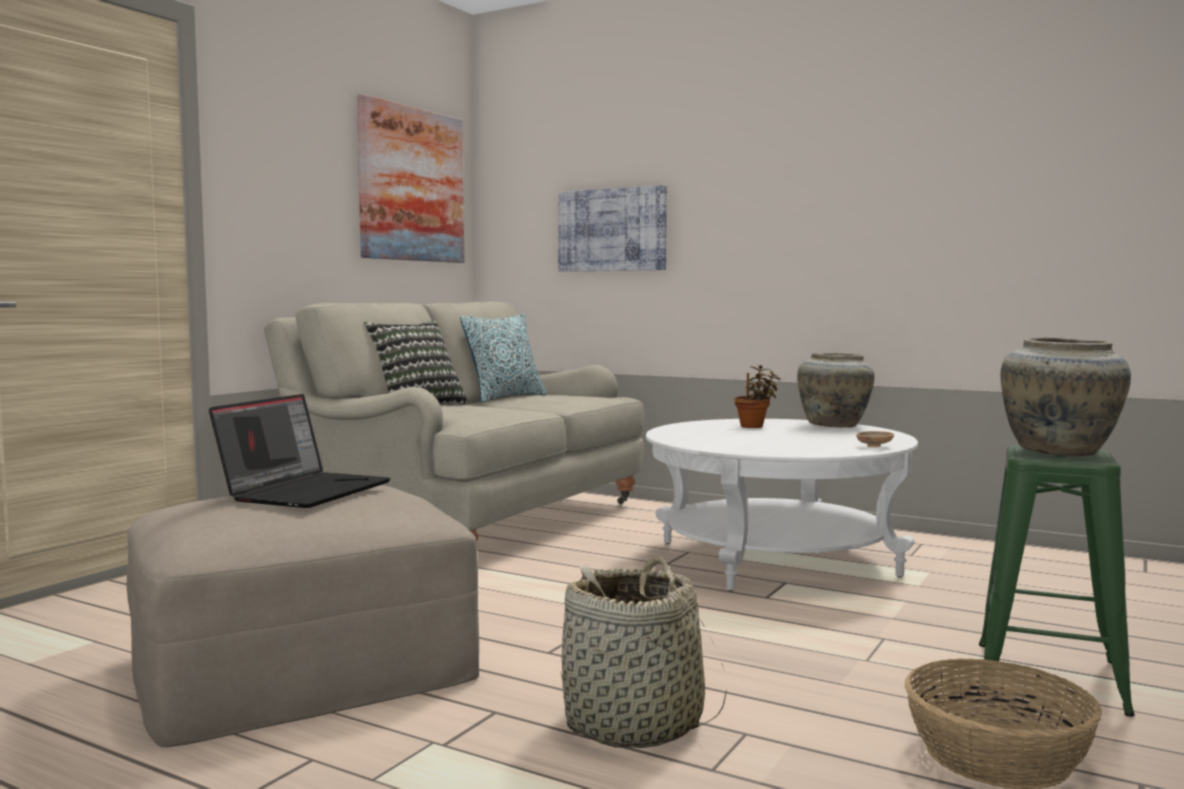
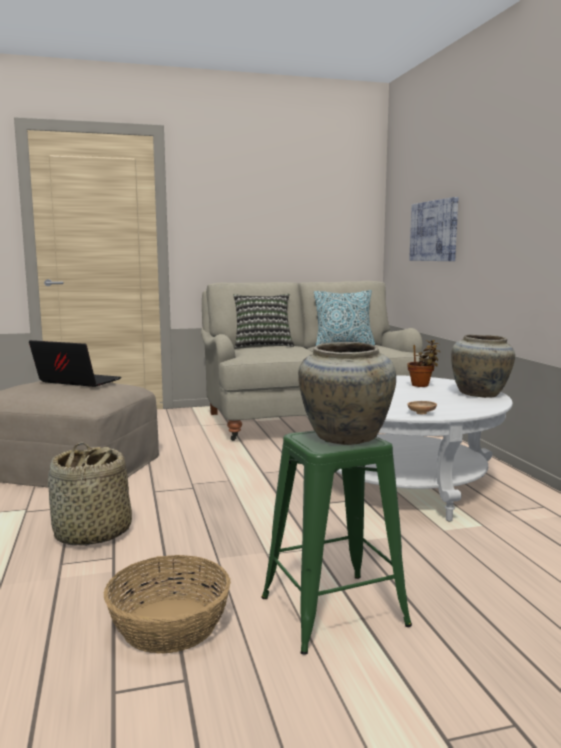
camera: 45 degrees right, 5 degrees up
laptop [209,394,391,508] -> laptop turned 135 degrees counterclockwise [29,340,121,387]
picture [357,94,464,263] -> none

